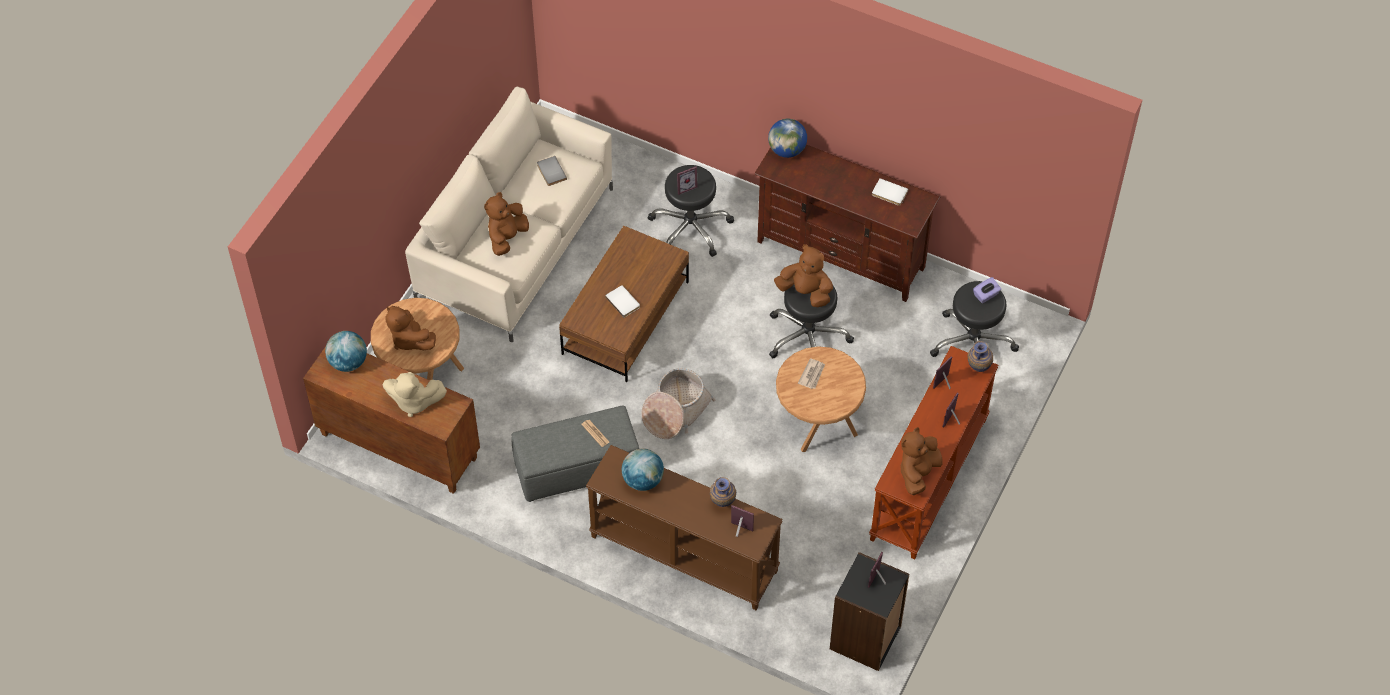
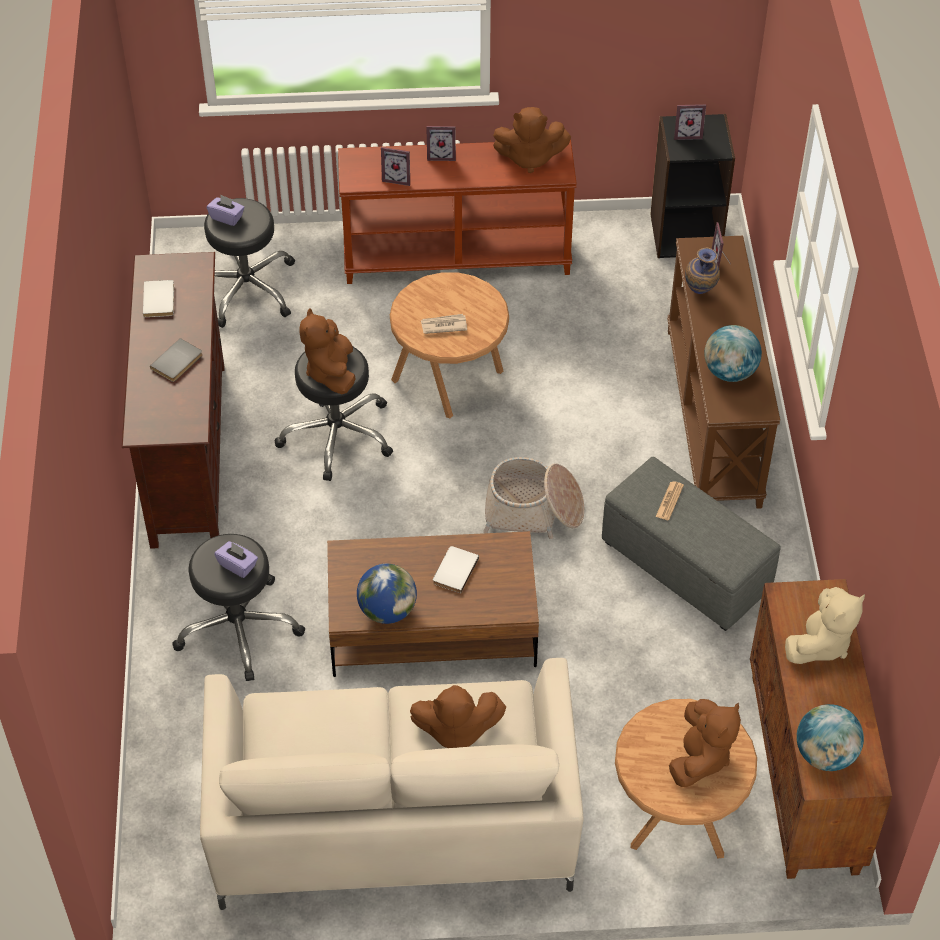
camera: 120 degrees left, 5 degrees down
beige plush toy [383,372,447,417] -> beige plush toy turned 60 degrees clockwise [785,587,865,664]
grey book [537,156,567,186] -> grey book moved to [150,338,203,382]
picture frame [677,166,697,195] -> purple tissue box [214,541,258,578]
globe [768,119,807,158] -> globe moved to [357,564,417,624]
vase [968,341,993,372] -> none

